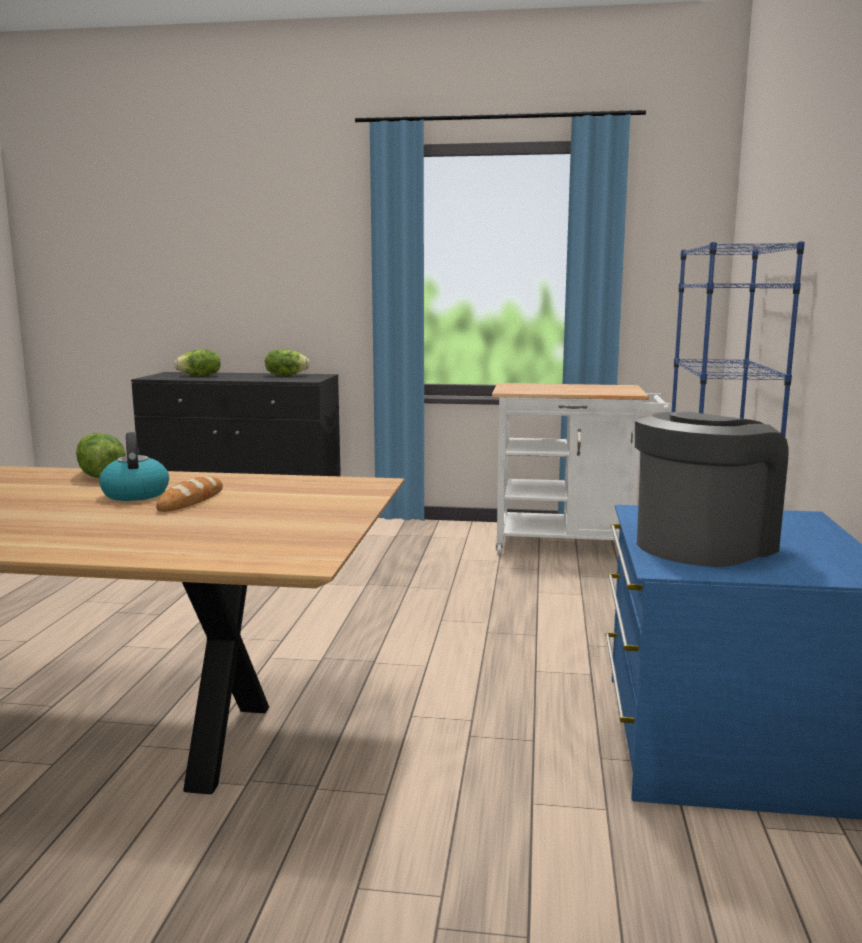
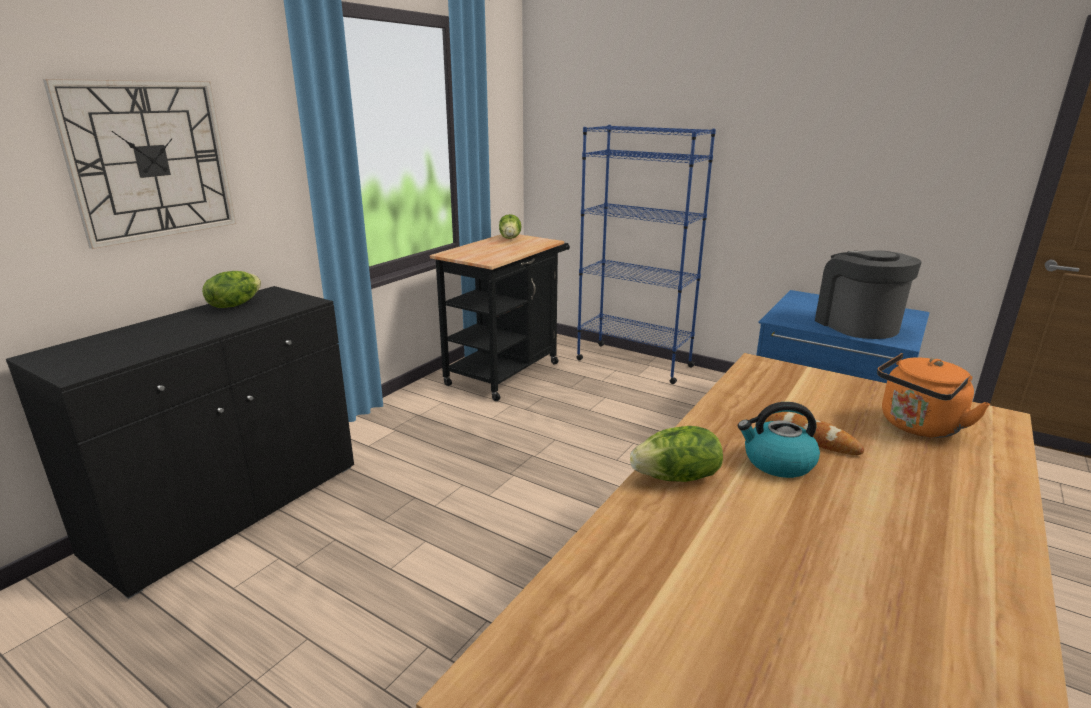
camera: 65 degrees left, 10 degrees up
lettuce [174,349,221,376] -> lettuce moved to [499,214,521,239]
white cart [492,383,672,554] -> black cart [430,235,570,401]
none -> wall clock [43,79,236,249]
none -> orange kettle [877,353,990,438]

